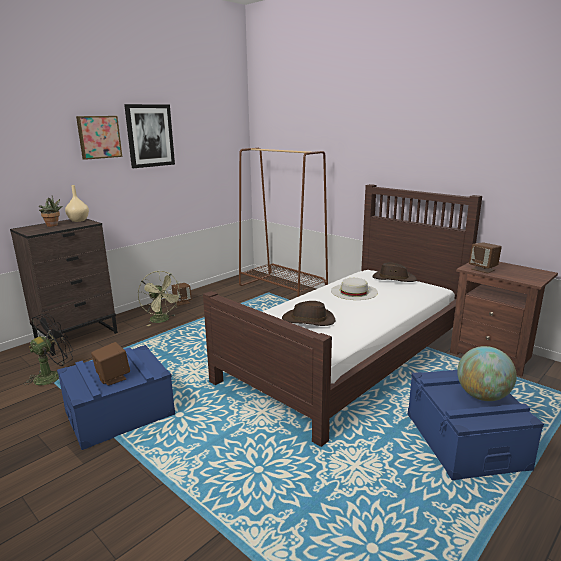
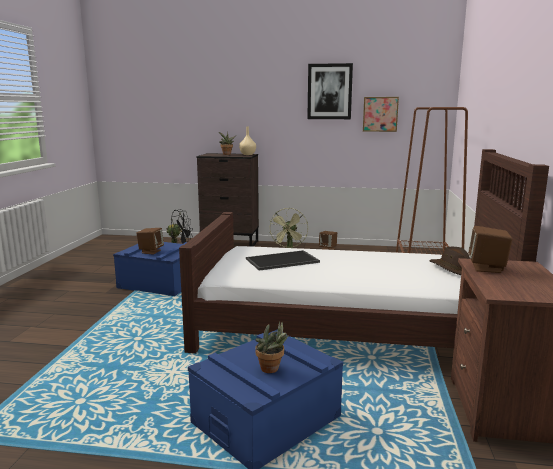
camera: 55 degrees right, 5 degrees down
picture [76,116,122,160] -> picture moved to [363,97,399,132]
brown hat [282,301,335,326] -> tray [246,250,320,271]
white hat [331,278,378,300] -> none
globe [457,346,517,401] -> potted plant [255,321,289,373]

